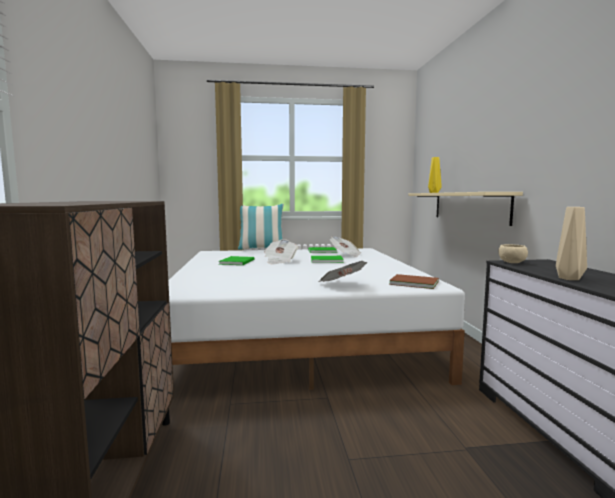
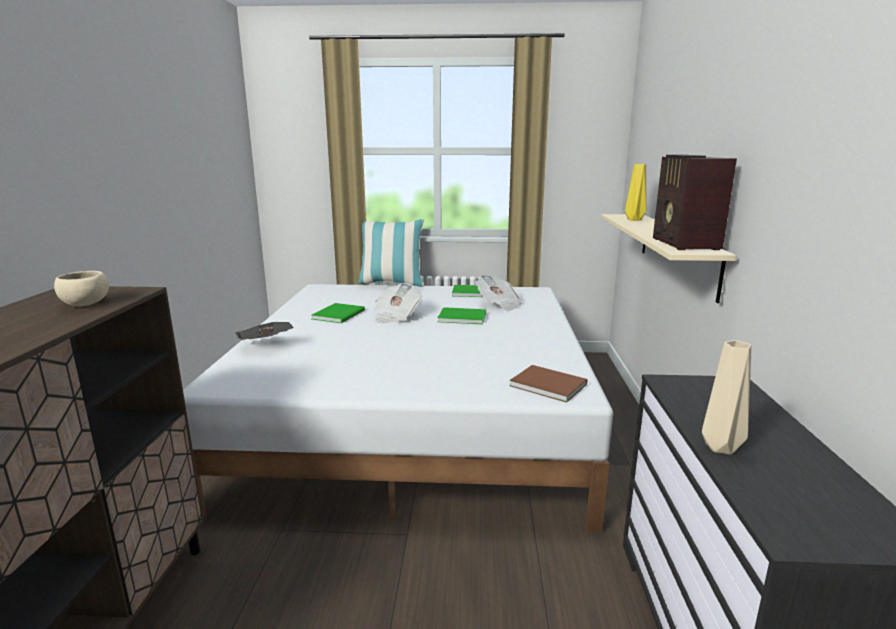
camera: 10 degrees right, 10 degrees up
newspaper [318,261,367,282] -> newspaper moved to [235,322,294,340]
beige bowl [498,244,528,263] -> beige bowl moved to [54,271,109,306]
none -> radio [653,155,737,250]

